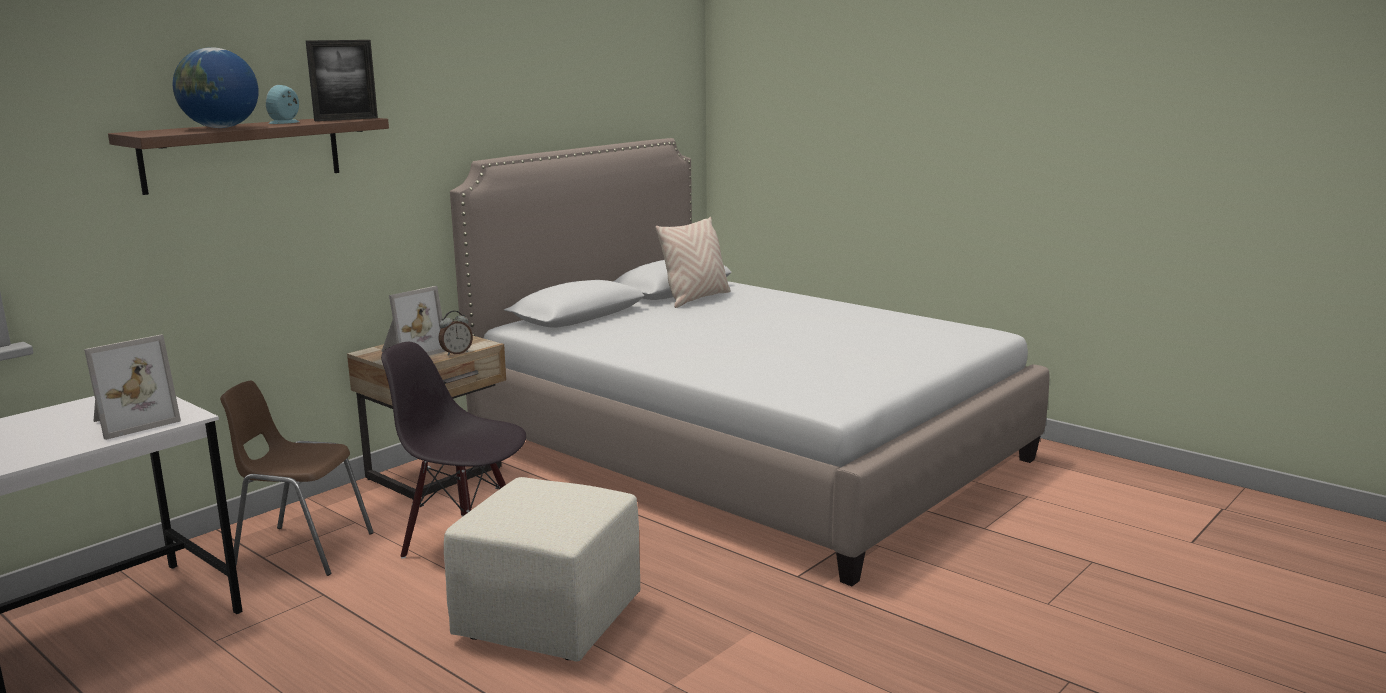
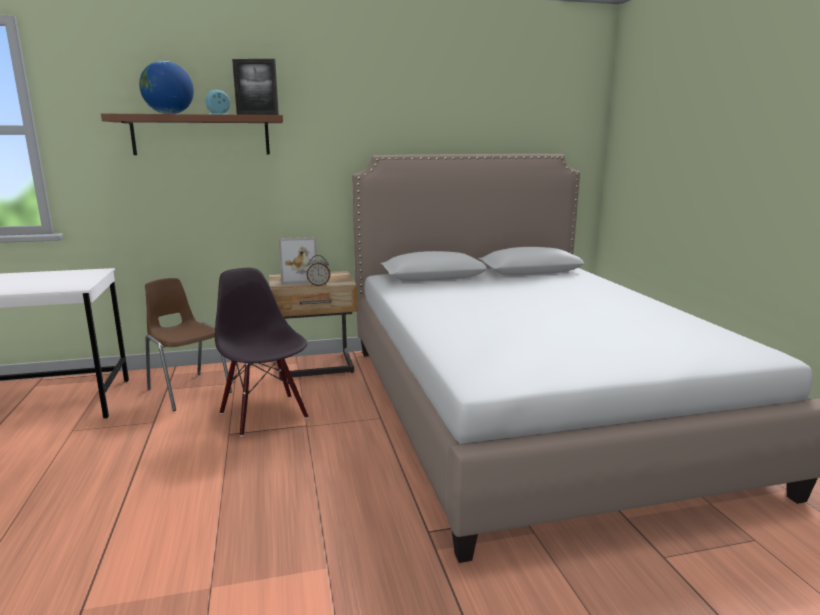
camera: 35 degrees right, 0 degrees up
picture frame [84,334,181,440] -> none
beige ottoman [444,477,640,662] -> none
beige pillow [655,217,731,308] -> none

